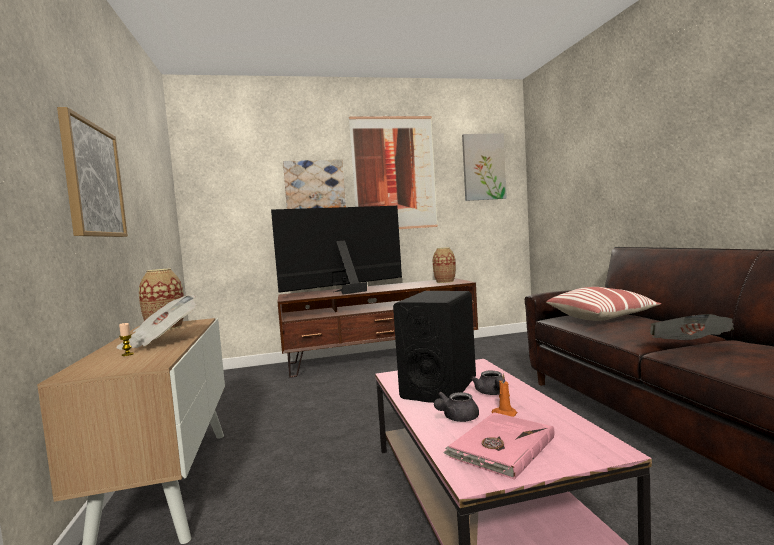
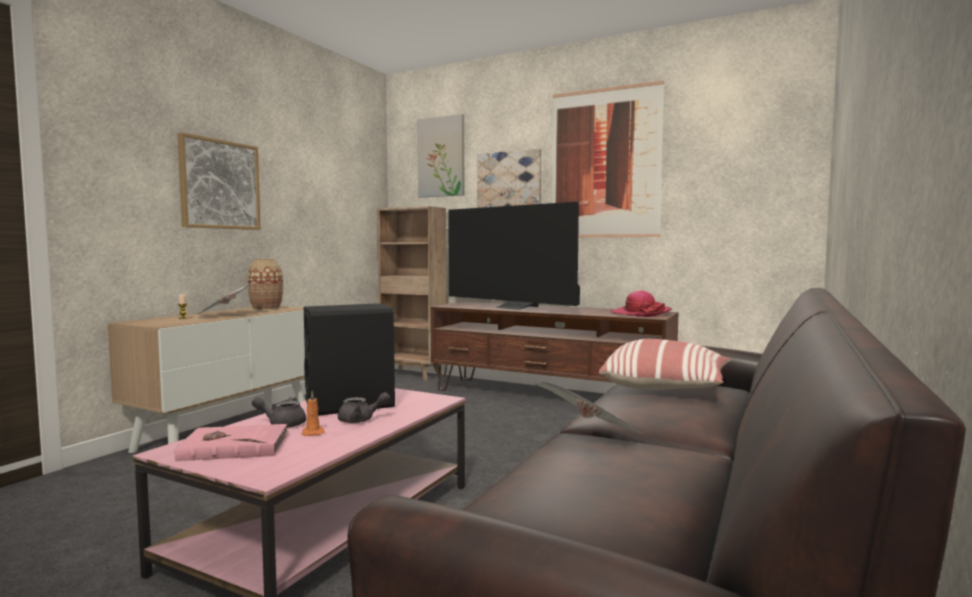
camera: 40 degrees right, 0 degrees up
television [271,206,402,294] -> television turned 150 degrees counterclockwise [448,202,580,310]
vase [433,247,456,283] -> hat [611,290,672,317]
picture [462,133,507,201] -> picture moved to [417,114,464,197]
grey teapot [471,371,503,395] -> grey teapot turned 135 degrees counterclockwise [338,392,390,423]
none -> brown bookcase [377,206,446,381]

